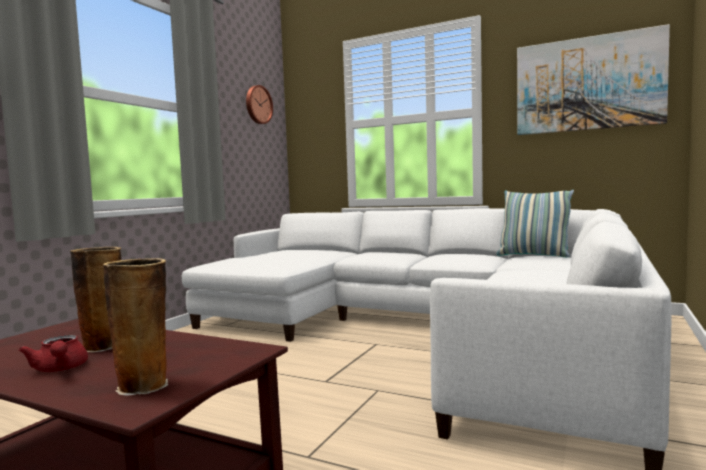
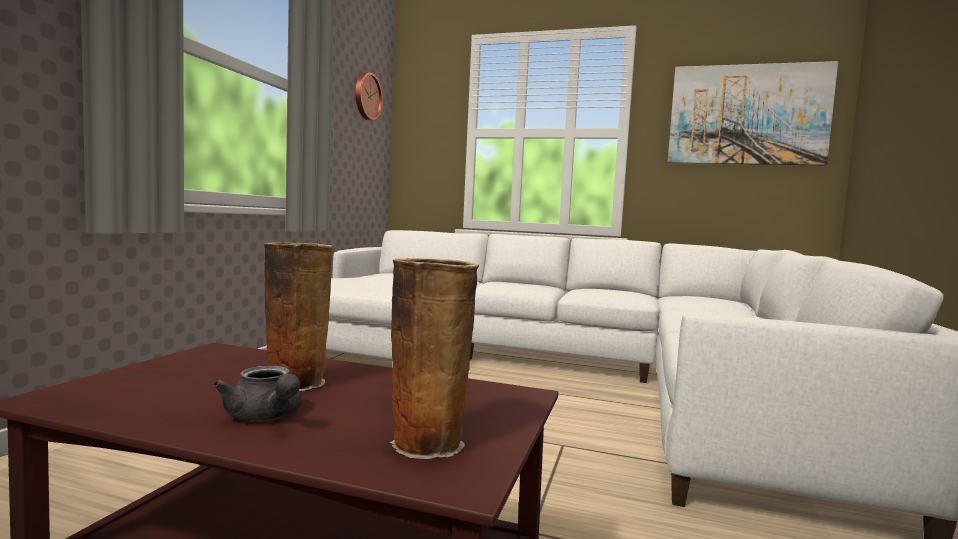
camera: 10 degrees left, 0 degrees up
red teapot [19,335,88,372] -> grey teapot [213,366,302,421]
pillow [497,190,574,258] -> none

